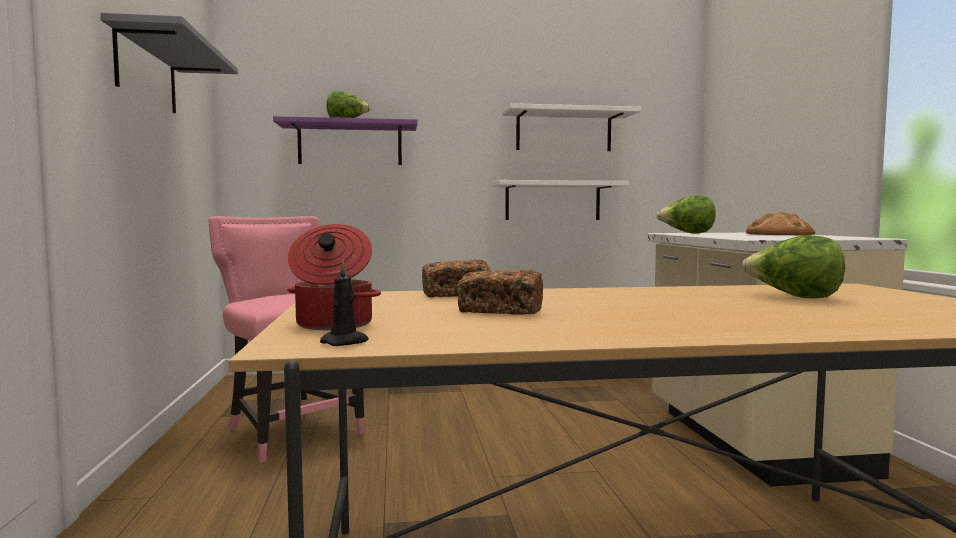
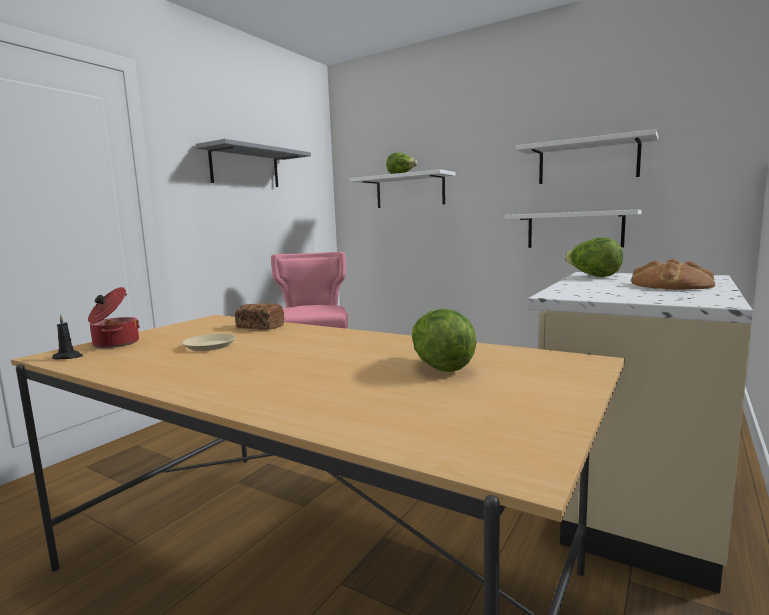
camera: 40 degrees right, 5 degrees up
purple shelf [273,116,418,165] -> white shelf [350,169,455,208]
bread [457,270,543,315] -> beige plate [182,334,236,351]

